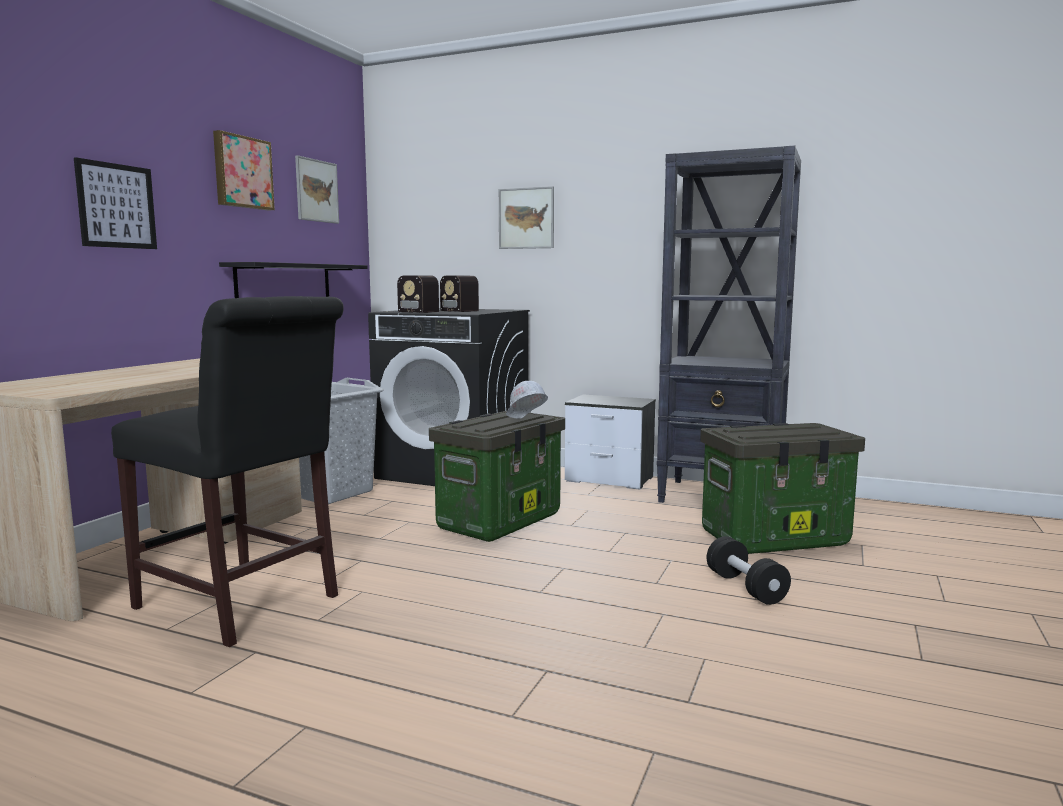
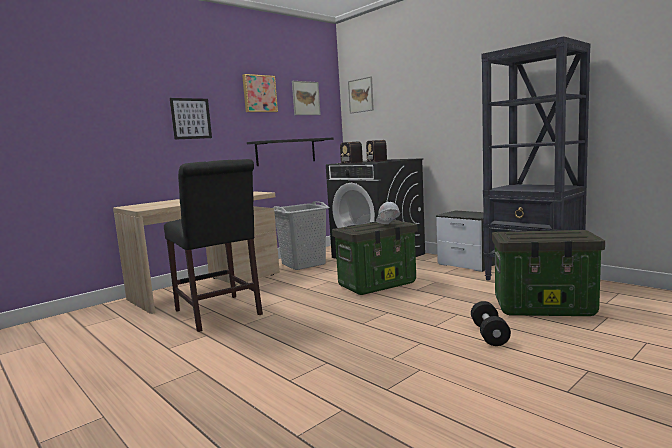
camera: 25 degrees right, 0 degrees up
picture [499,186,554,249] -> picture moved to [348,76,374,114]

